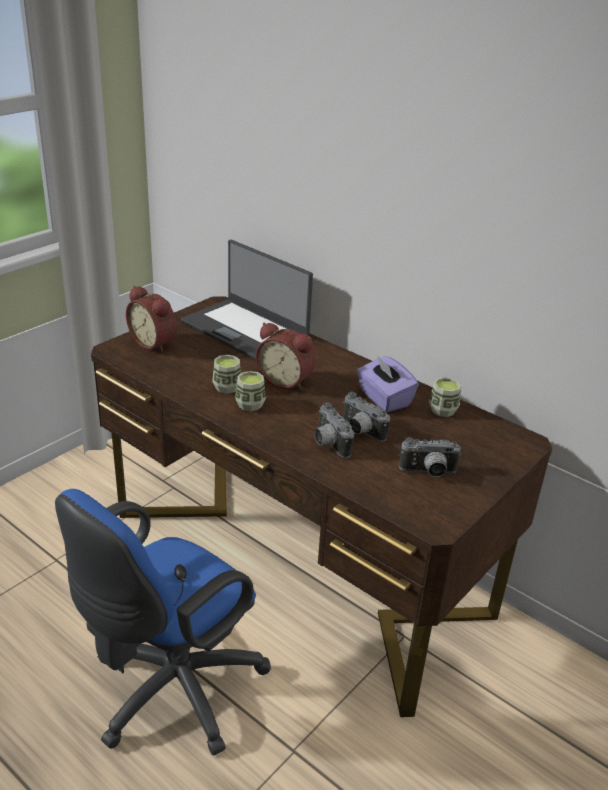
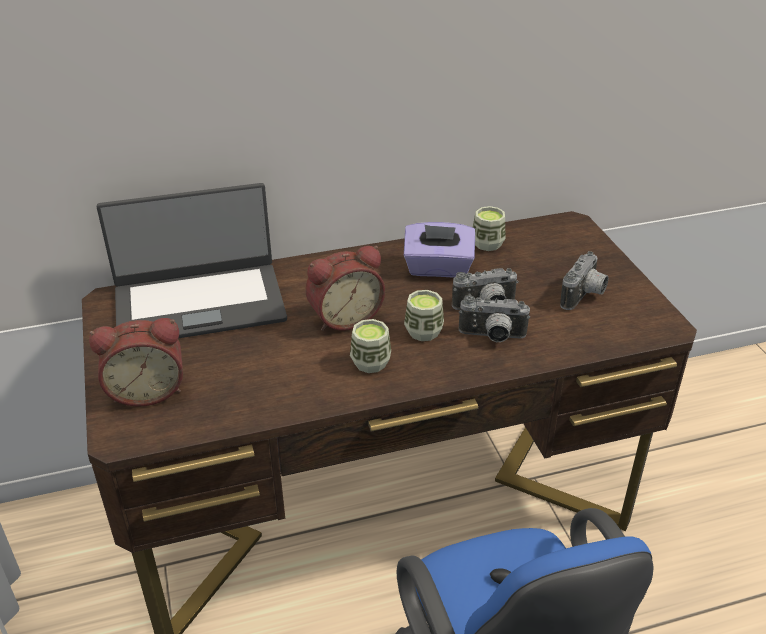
camera: 55 degrees left, 5 degrees up
cup [212,355,241,394] -> cup moved to [404,290,444,341]

